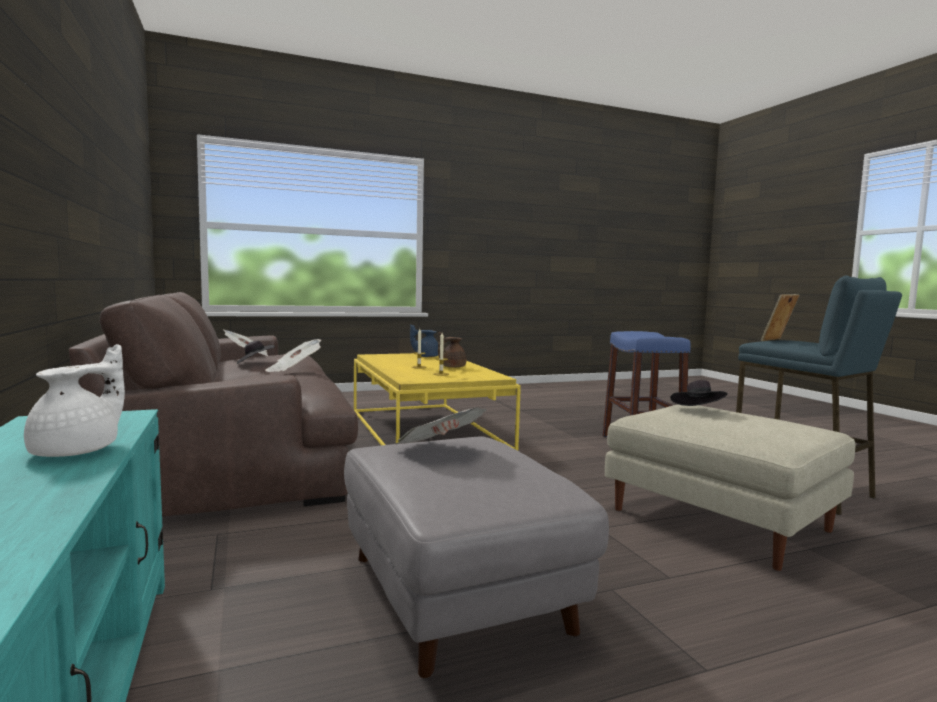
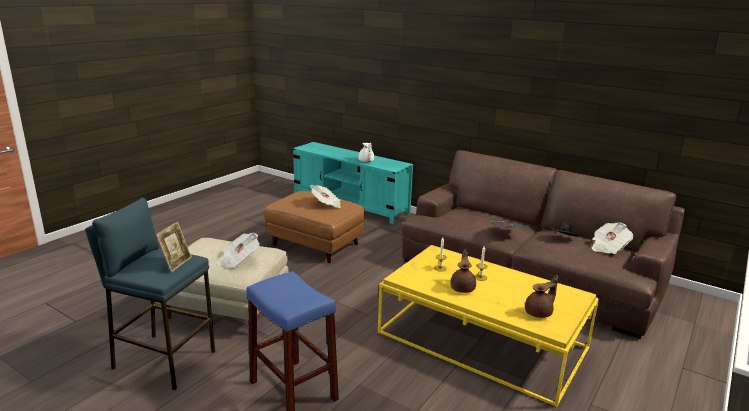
camera: 145 degrees right, 15 degrees up
grey ottoman [344,436,609,678] -> brown ottoman [264,191,365,263]
blue teapot [410,324,438,357] -> brown teapot [525,275,558,318]
black hat [670,380,727,406] -> newspaper [217,233,259,268]

